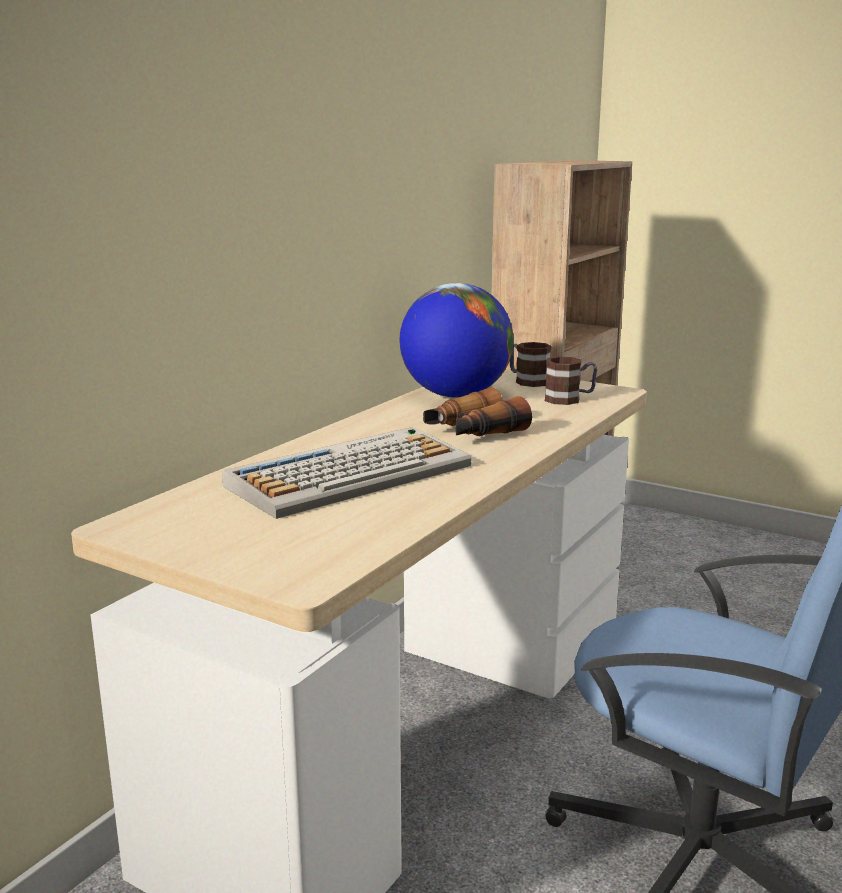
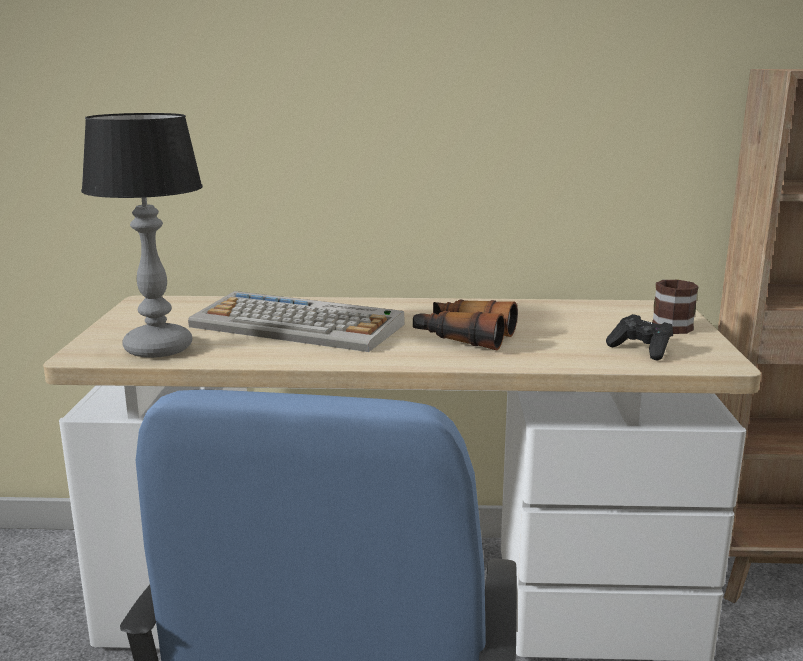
camera: 60 degrees right, 0 degrees up
globe [400,283,514,397] -> none
mug [545,356,597,405] -> black game controller [606,314,673,360]
none -> table lamp [81,113,203,358]

